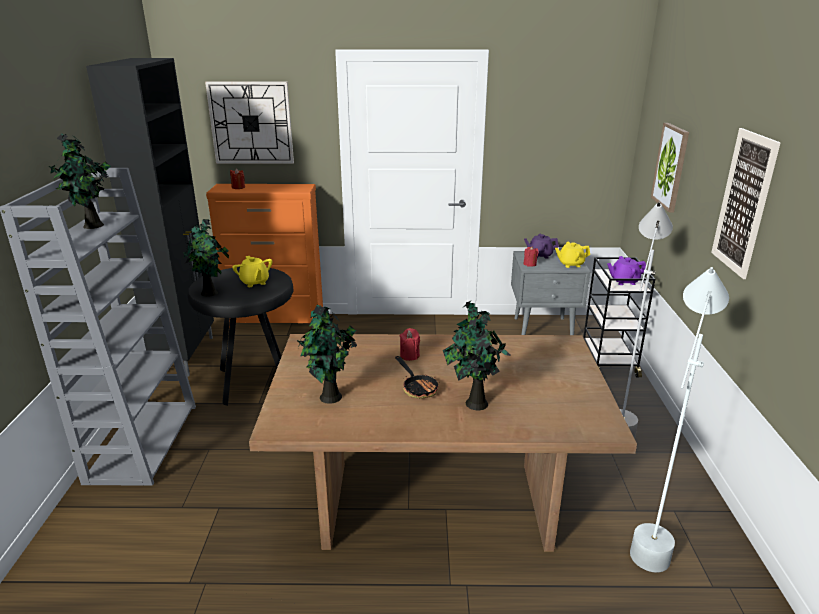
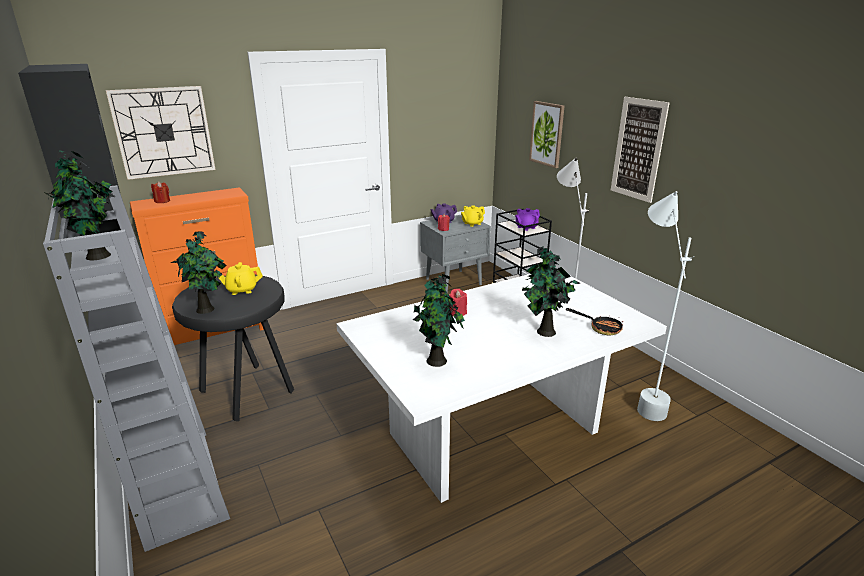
camera: 30 degrees left, 0 degrees up
yellow teapot [232,256,273,287] -> yellow teapot turned 135 degrees clockwise [219,262,263,295]
brown dining table [249,334,637,551] -> white dining table [336,274,667,503]
frying pan [395,356,438,398] -> frying pan moved to [566,308,623,335]

